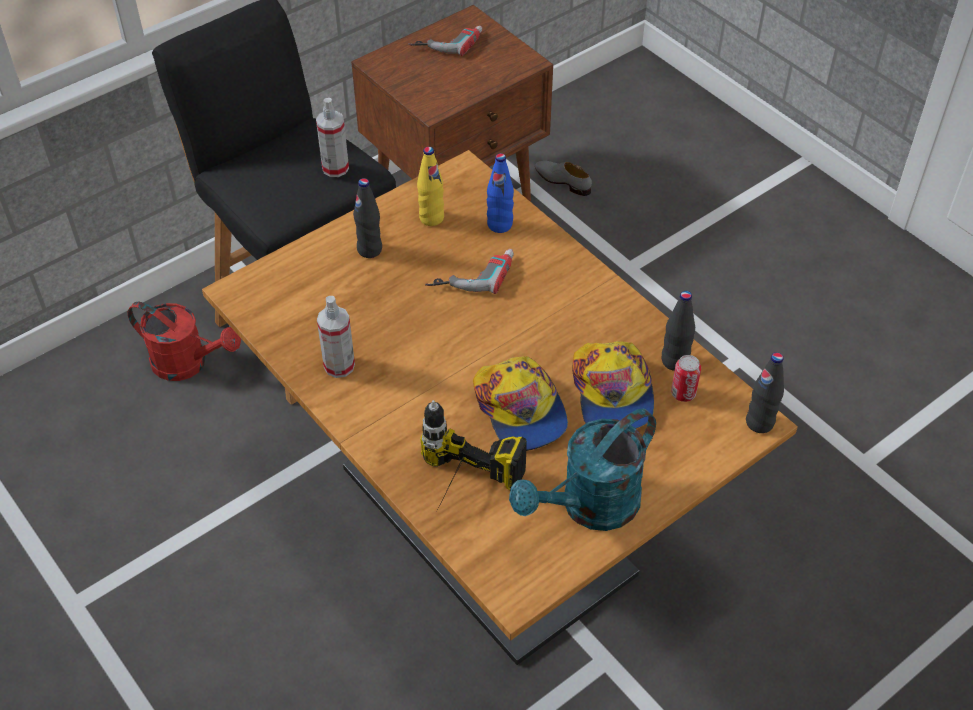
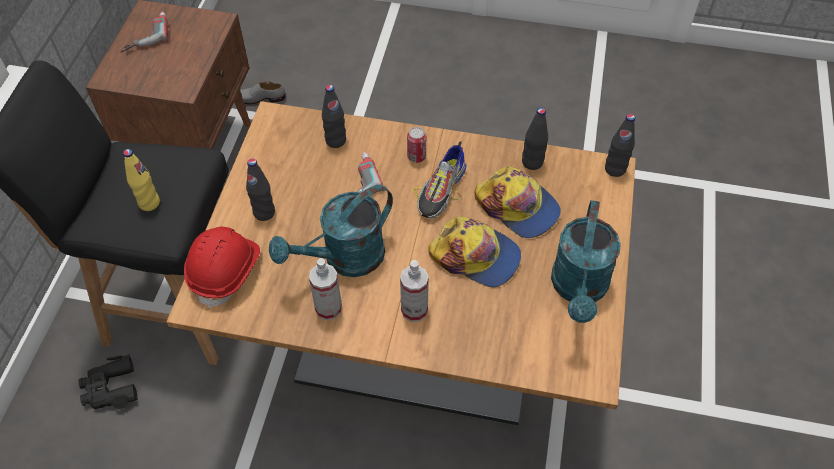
camera: 40 degrees left, 5 degrees up
red watering can [128,302,241,381] -> black binoculars [78,354,138,409]
spray bottle [316,98,349,177] -> spray bottle moved to [400,260,429,322]
yellow bottle [417,147,444,226] -> yellow bottle moved to [123,149,160,211]
power drill [420,400,527,519] -> none
blue bottle [487,153,514,233] -> black bottle [322,85,346,148]
can [671,355,701,402] -> can moved to [407,127,426,163]
none -> red hard hat [184,227,260,309]
none -> turquoise watering can [269,185,393,277]
none -> shoe [414,142,467,218]

